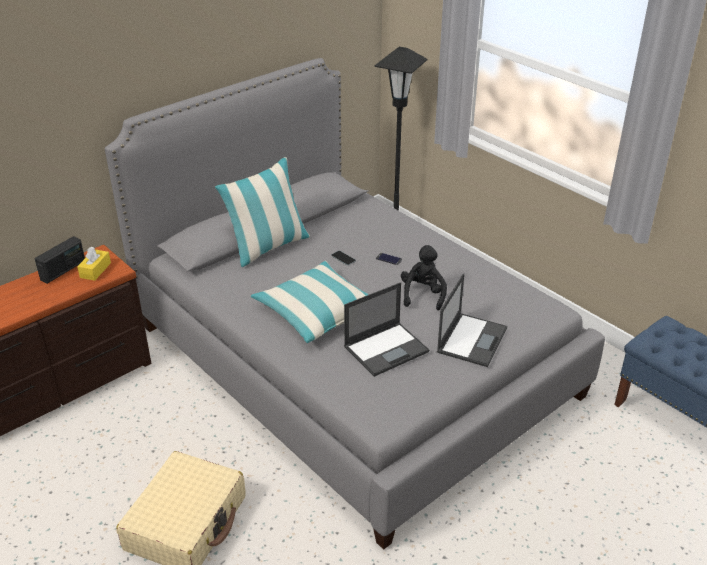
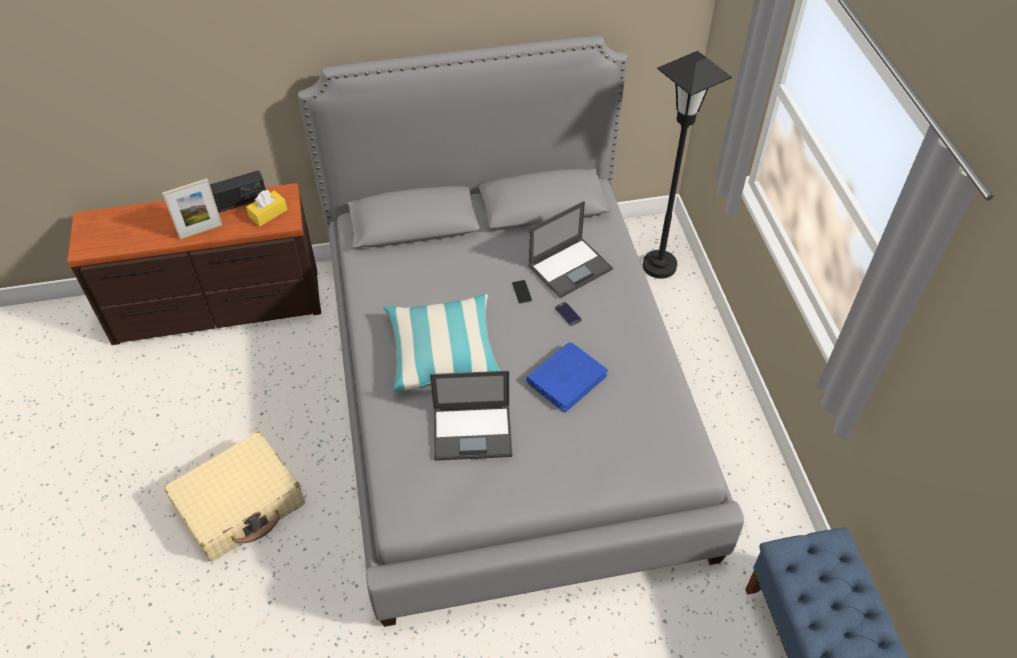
camera: 30 degrees right, 15 degrees up
pillow [215,157,310,267] -> none
black plush toy [401,245,447,310] -> blue book [526,342,608,413]
laptop [437,274,507,367] -> laptop moved to [528,201,613,298]
none -> picture frame [162,179,223,240]

